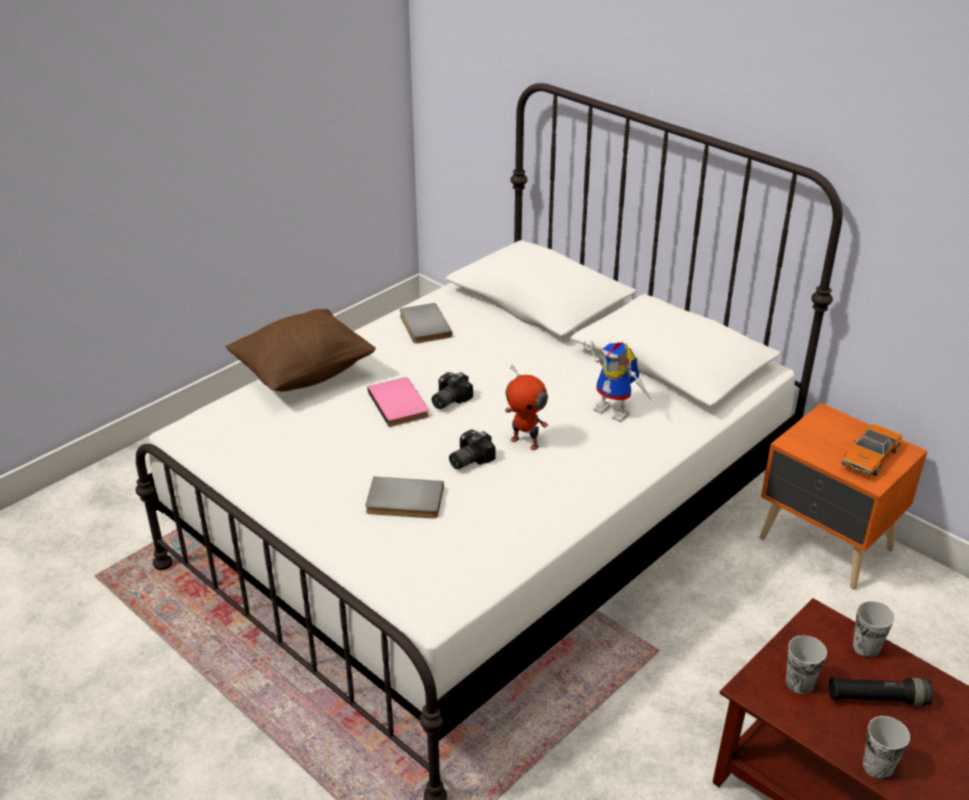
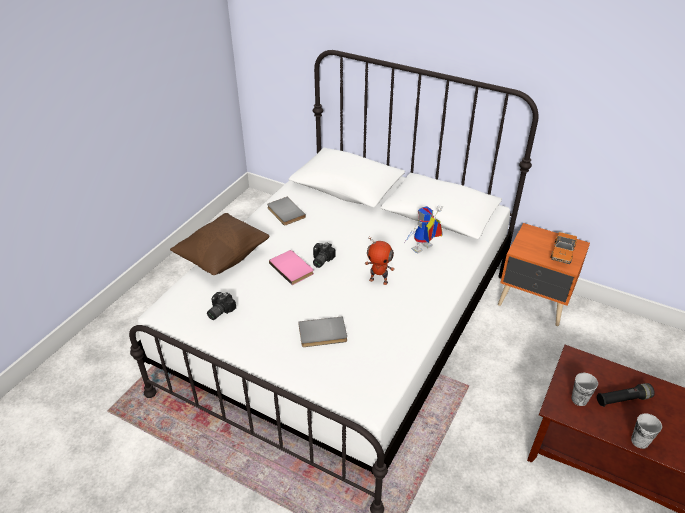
camera: 15 degrees left, 5 degrees up
camera [449,429,496,469] -> camera moved to [207,292,236,320]
toy robot [583,340,652,422] -> toy robot turned 120 degrees clockwise [405,206,443,254]
cup [853,601,895,658] -> none

